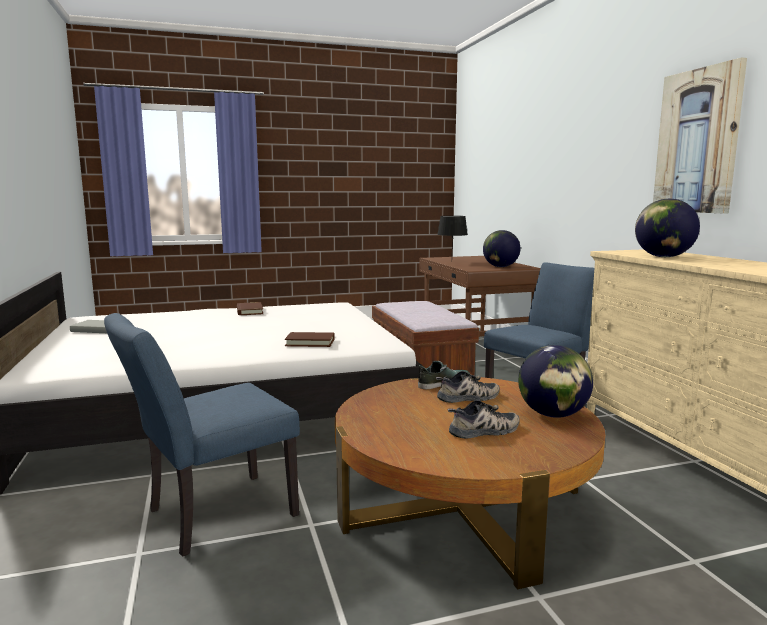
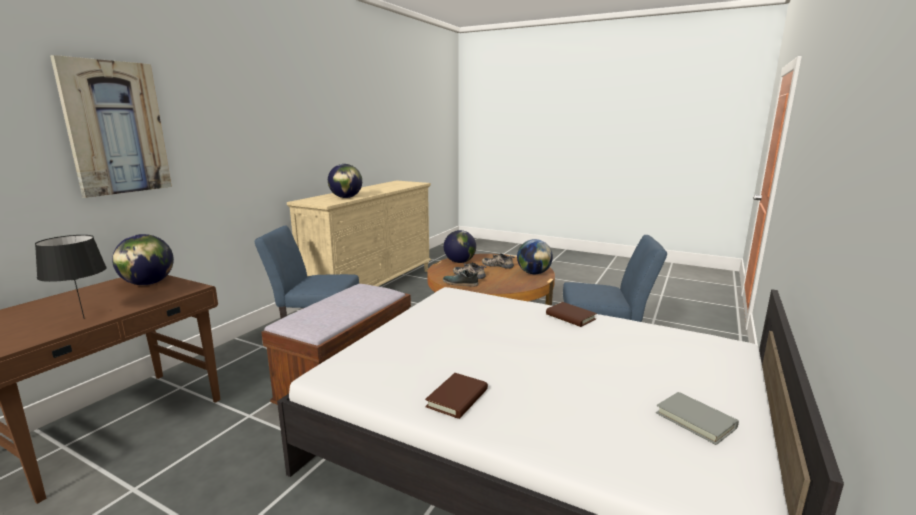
camera: 135 degrees left, 5 degrees up
brown book [285,332,335,347] -> brown book moved to [546,302,597,327]
picture [653,57,747,213] -> picture moved to [50,55,172,198]
none -> globe [517,239,553,274]

